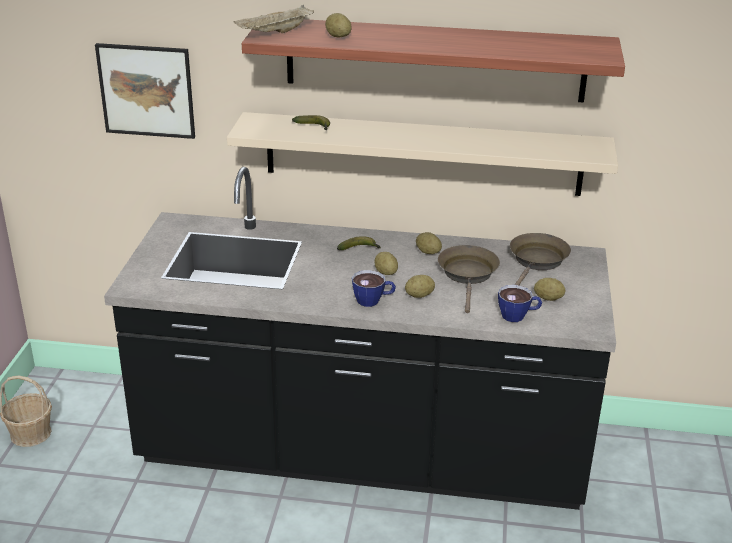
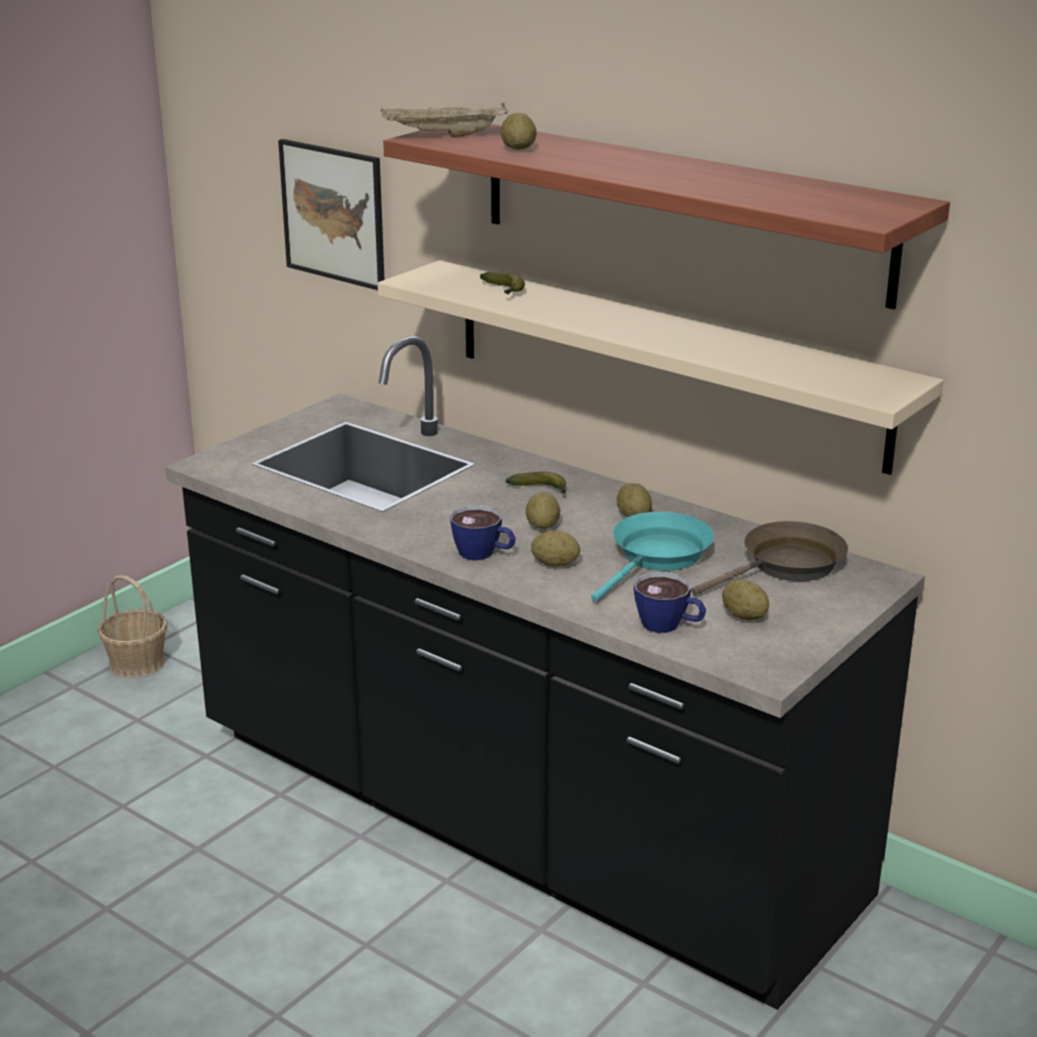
camera: 30 degrees right, 5 degrees down
brown frying pan [438,245,500,313] -> turquoise frying pan [591,512,714,602]

